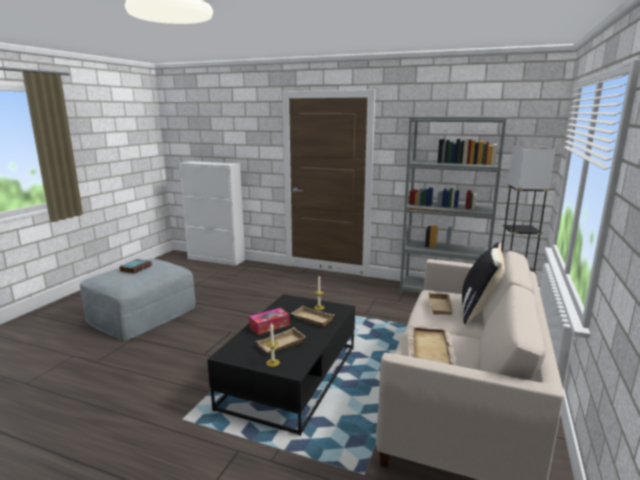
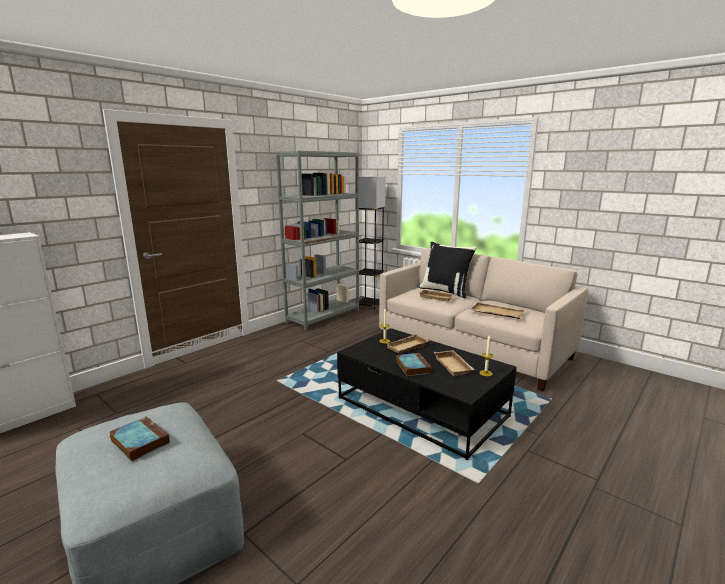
camera: 70 degrees left, 0 degrees up
tissue box [249,308,290,335] -> book [396,353,432,376]

